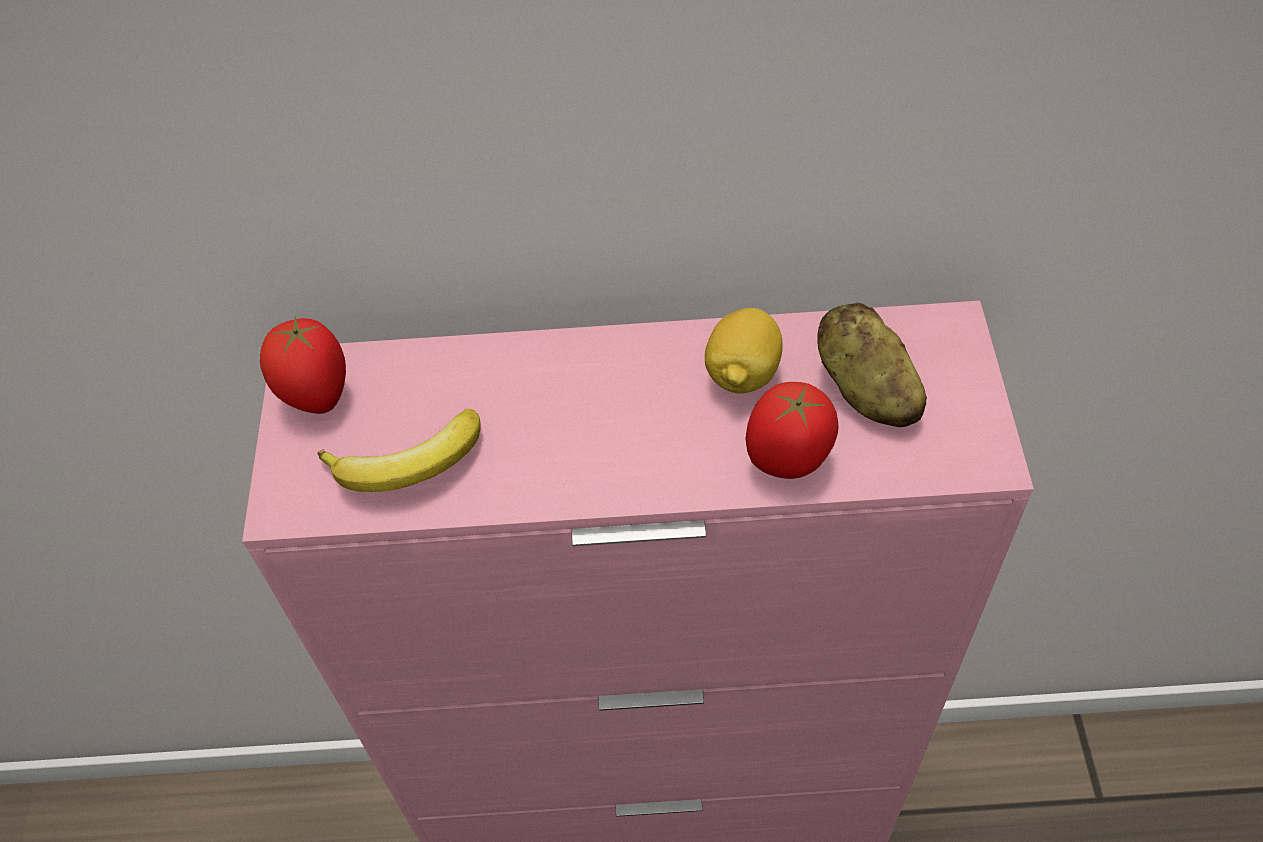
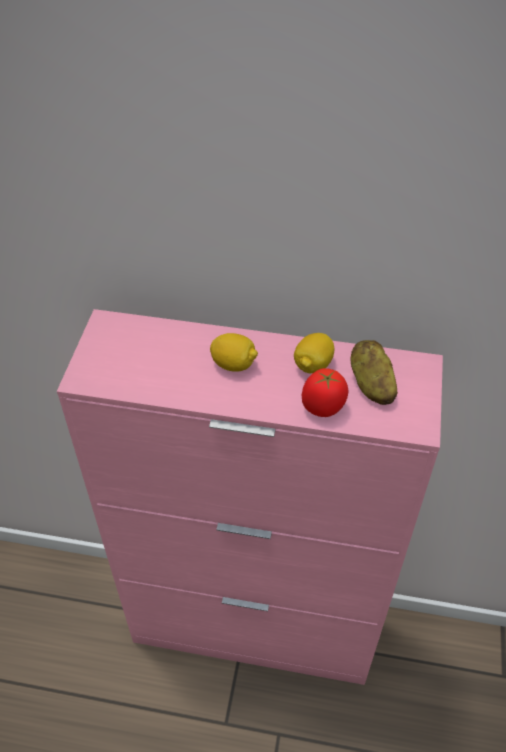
camera: 10 degrees right, 5 degrees down
tomato [260,316,346,414] -> none
banana [317,409,480,492] -> none
none -> lemon [210,333,258,372]

